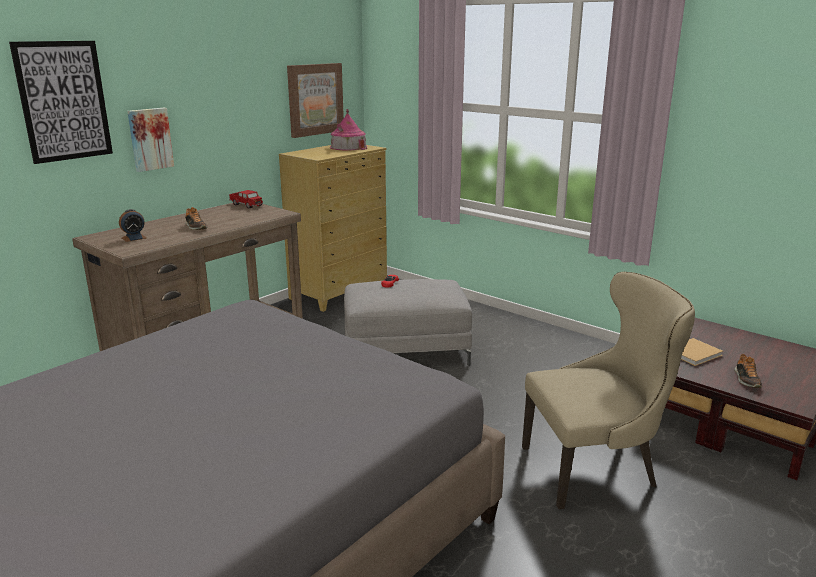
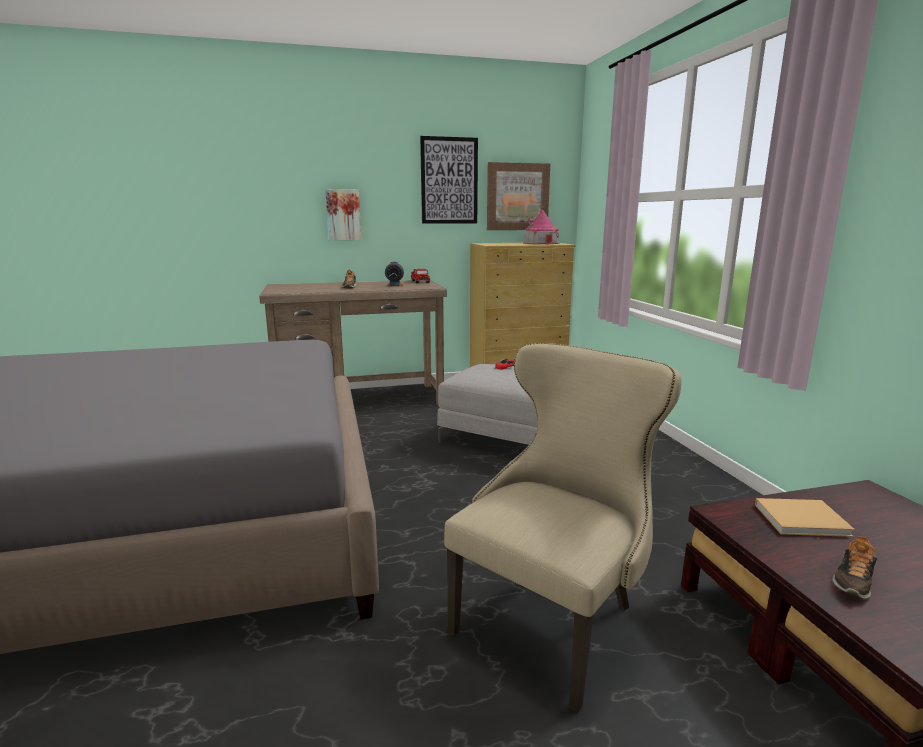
camera: 35 degrees right, 5 degrees down
picture [9,41,113,164] -> picture moved to [420,136,478,224]
alarm clock [119,209,146,242] -> alarm clock moved to [385,262,404,286]
beige chair [522,272,695,509] -> beige chair turned 75 degrees counterclockwise [444,343,682,713]

